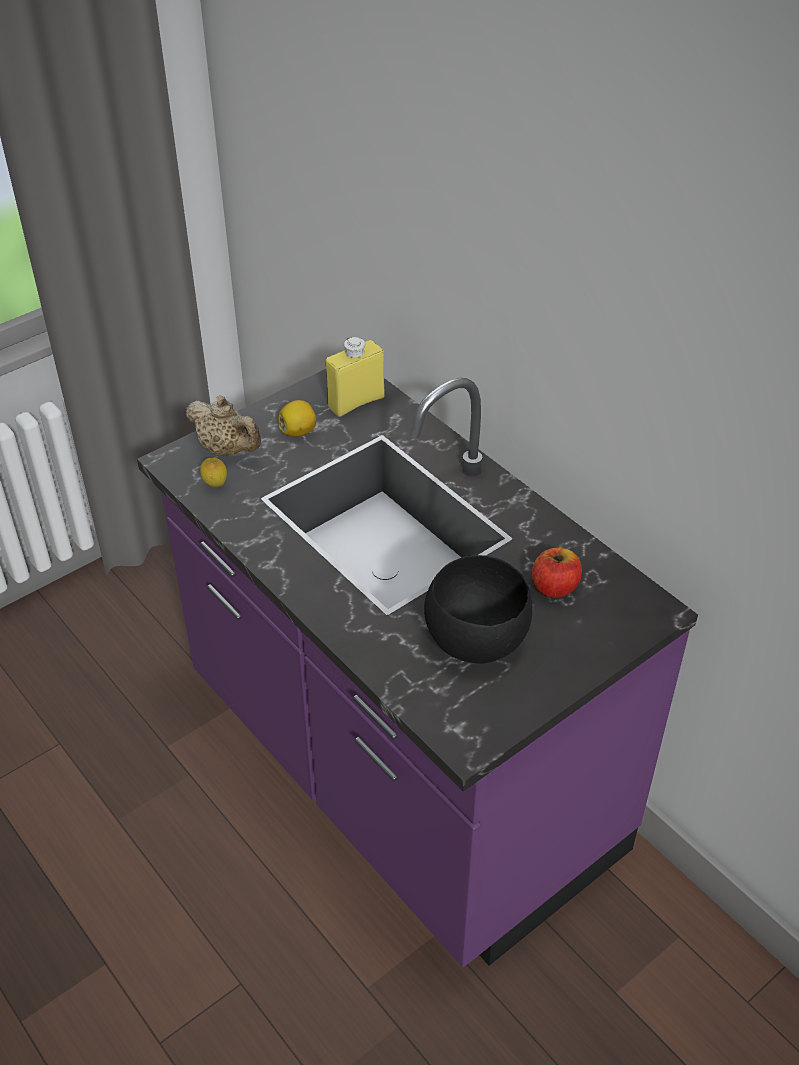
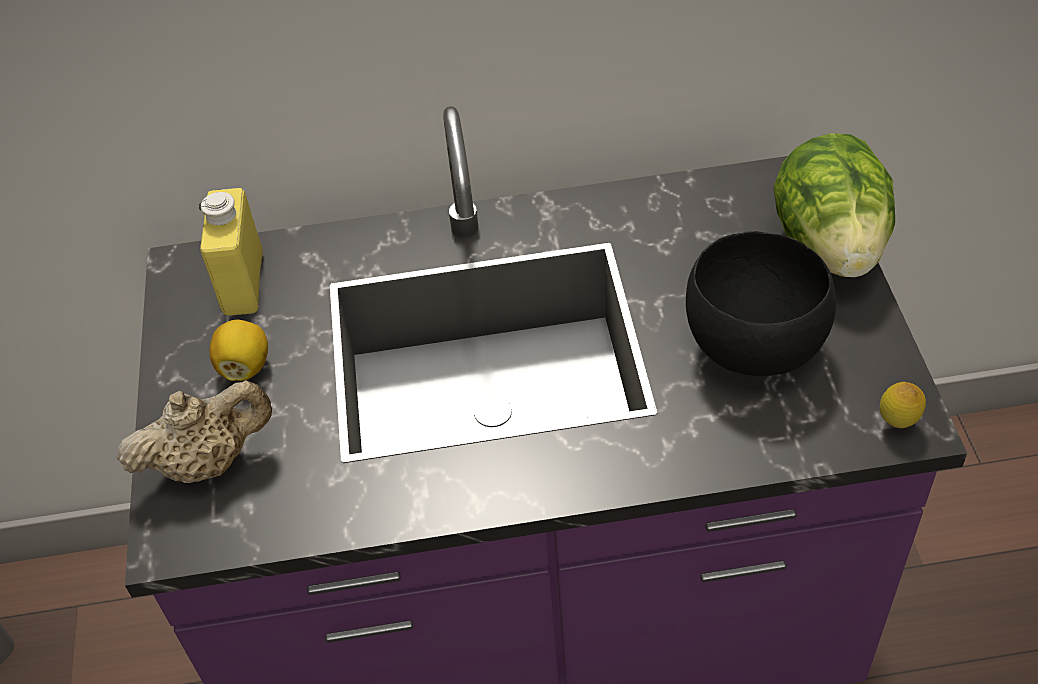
camera: 55 degrees left, 5 degrees up
lemon [200,458,227,488] -> lemon moved to [880,382,926,428]
apple [532,548,582,598] -> none
none -> lettuce [773,133,895,277]

